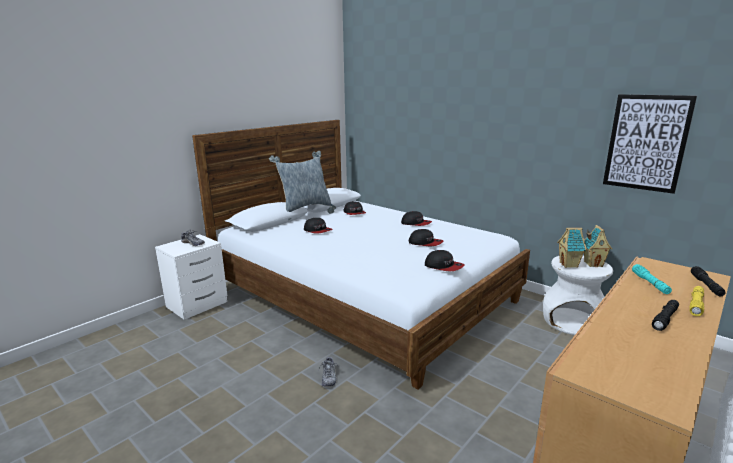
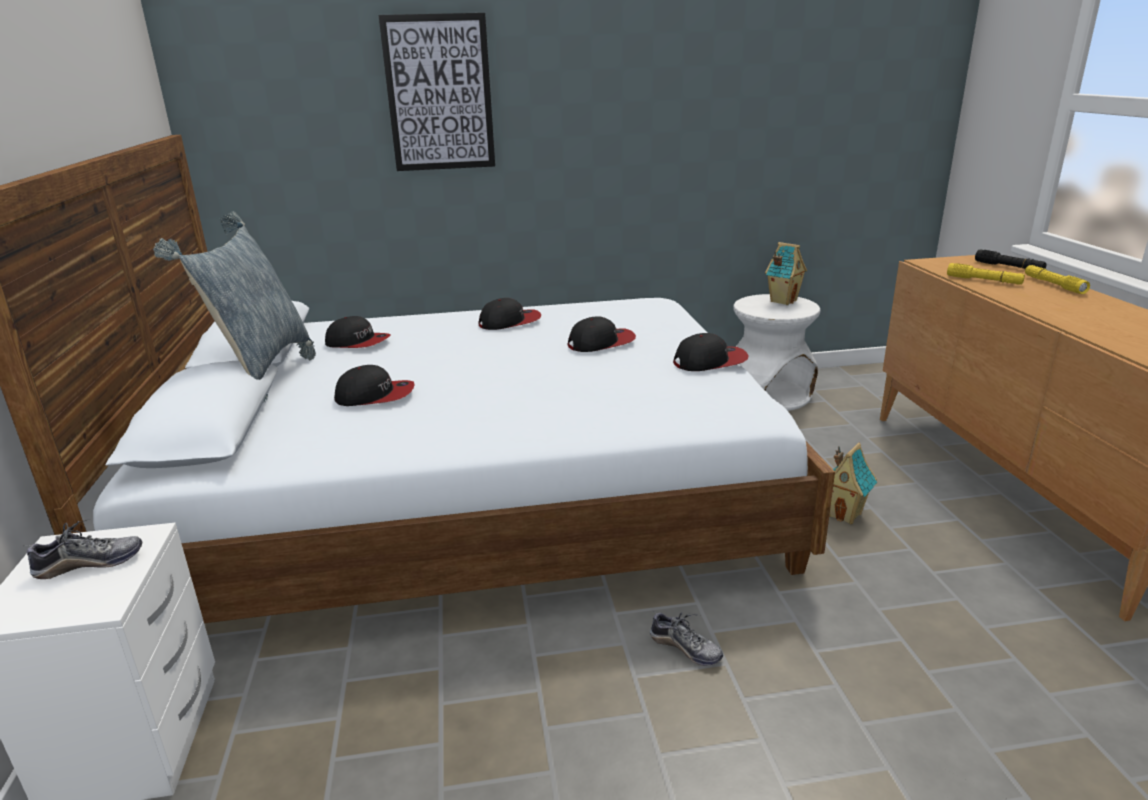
camera: 50 degrees left, 5 degrees up
toy house [557,228,587,268] -> toy house moved to [829,443,877,524]
picture [603,94,697,194] -> picture moved to [378,13,495,171]
turquoise flashlight [632,264,672,294] -> yellow flashlight [947,263,1025,285]
black flashlight [652,300,679,331] -> none

